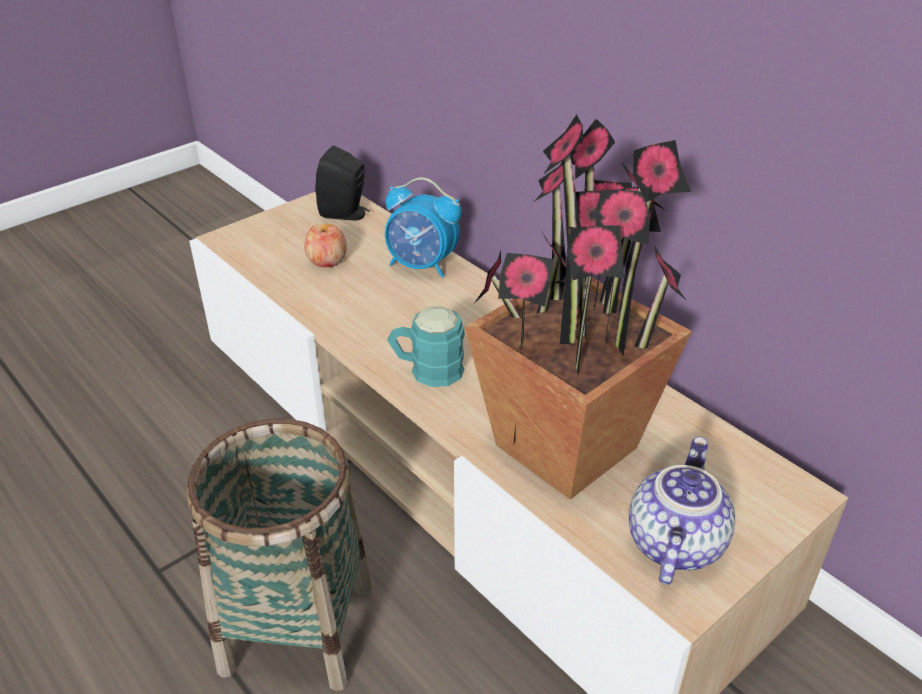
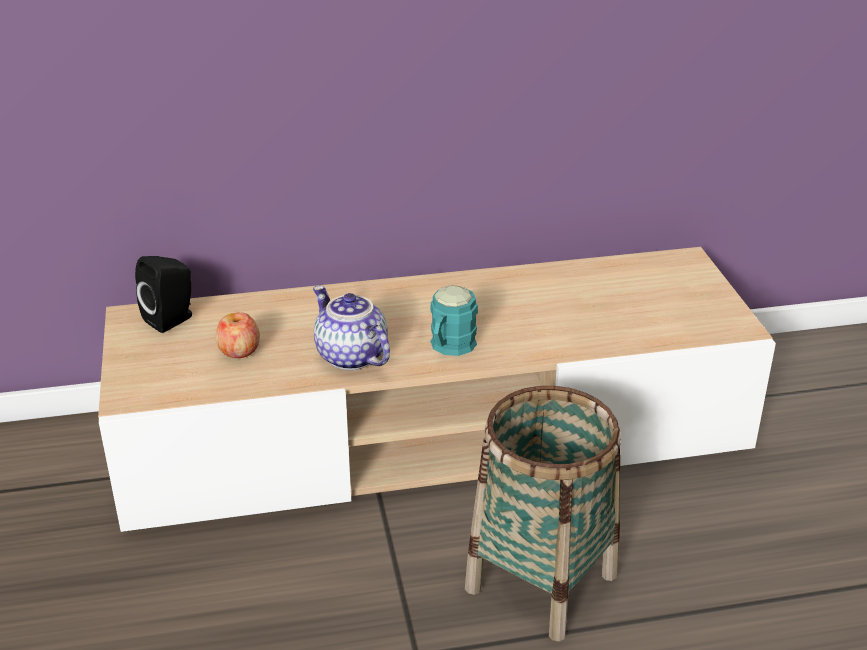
camera: 60 degrees left, 5 degrees down
alarm clock [385,177,462,278] -> none
potted plant [465,114,692,500] -> none
teapot [629,437,735,585] -> teapot moved to [313,286,390,370]

